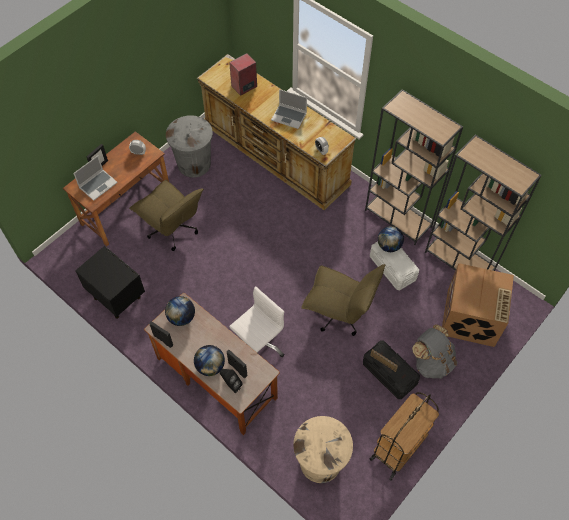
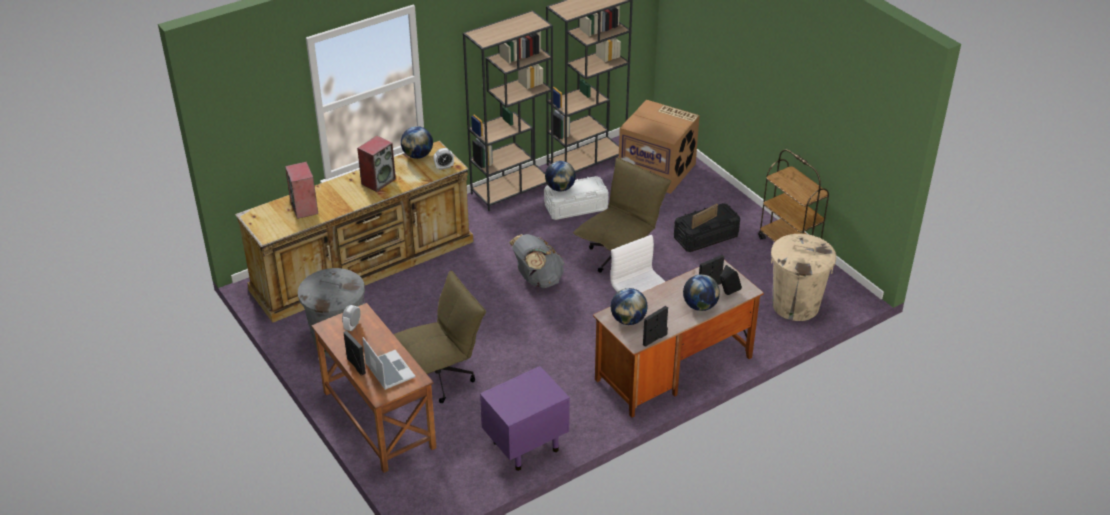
camera: 75 degrees left, 20 degrees down
black nightstand [75,246,145,319] -> purple nightstand [480,366,570,471]
laptop [271,89,307,129] -> speaker [357,136,396,192]
grey backpack [412,324,458,379] -> grey backpack moved to [509,234,565,288]
none -> globe [401,126,433,159]

